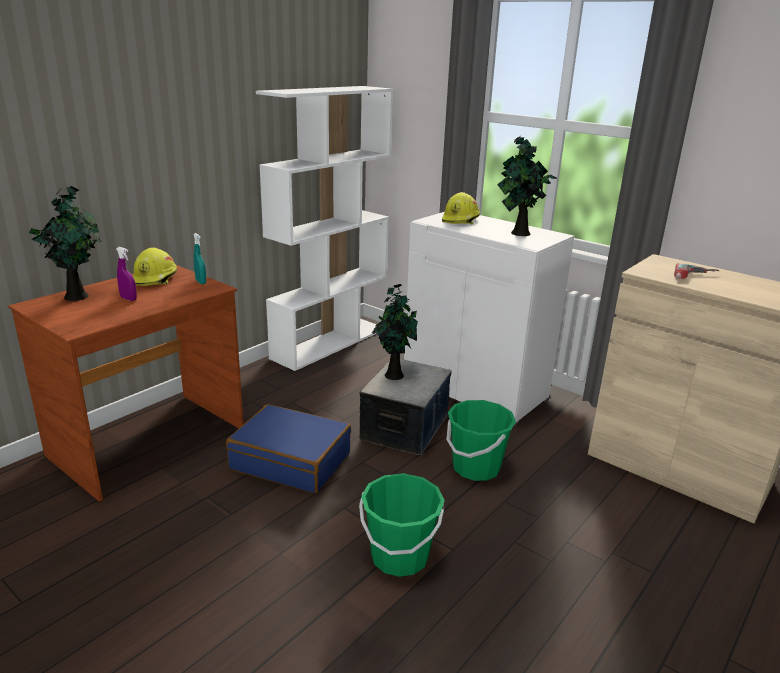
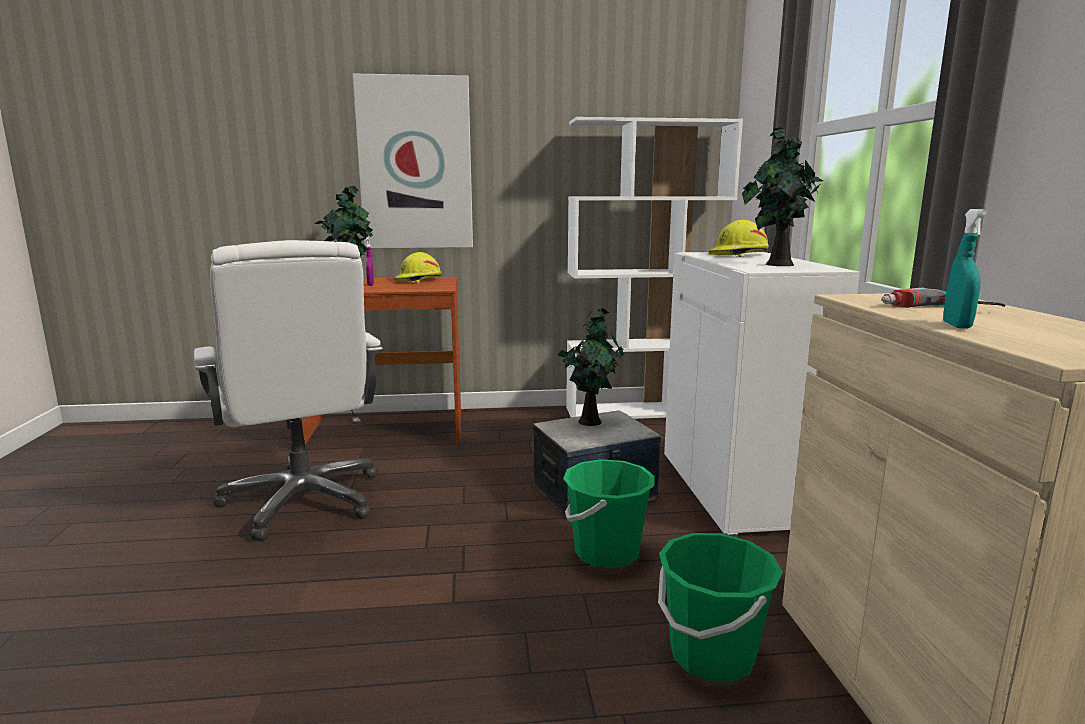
camera: 45 degrees right, 10 degrees down
turquoise spray bottle [194,233,206,284] -> turquoise spray bottle moved to [943,209,987,329]
blue suitcase [226,404,351,493] -> none
green bucket [359,473,445,577] -> green bucket moved to [658,533,783,682]
none -> white office chair [194,240,383,541]
none -> picture [352,74,473,248]

